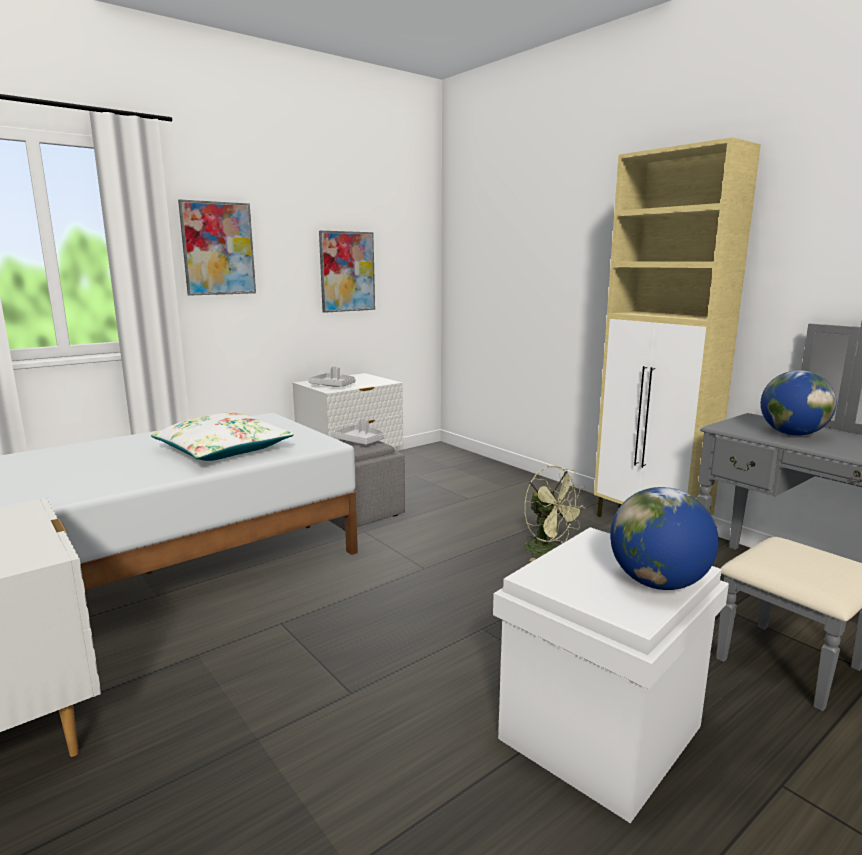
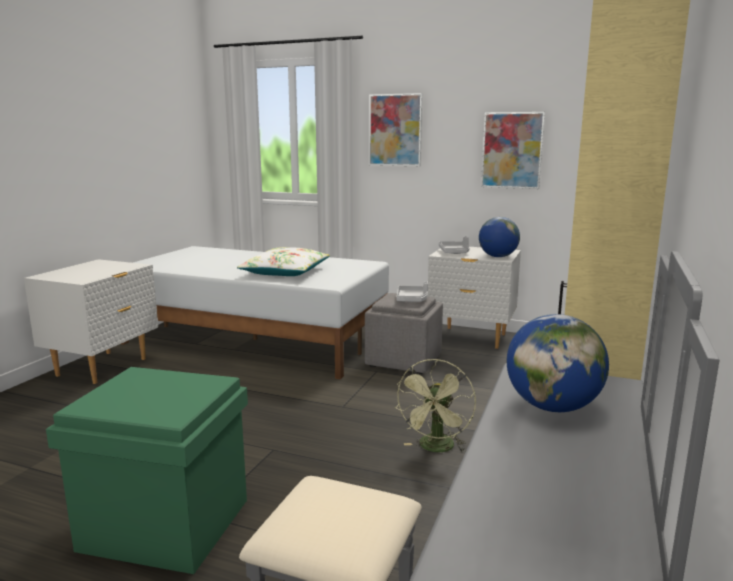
camera: 60 degrees right, 0 degrees up
white storage box [493,527,729,823] -> green storage box [46,367,248,574]
globe [610,487,719,590] -> globe moved to [479,217,520,257]

